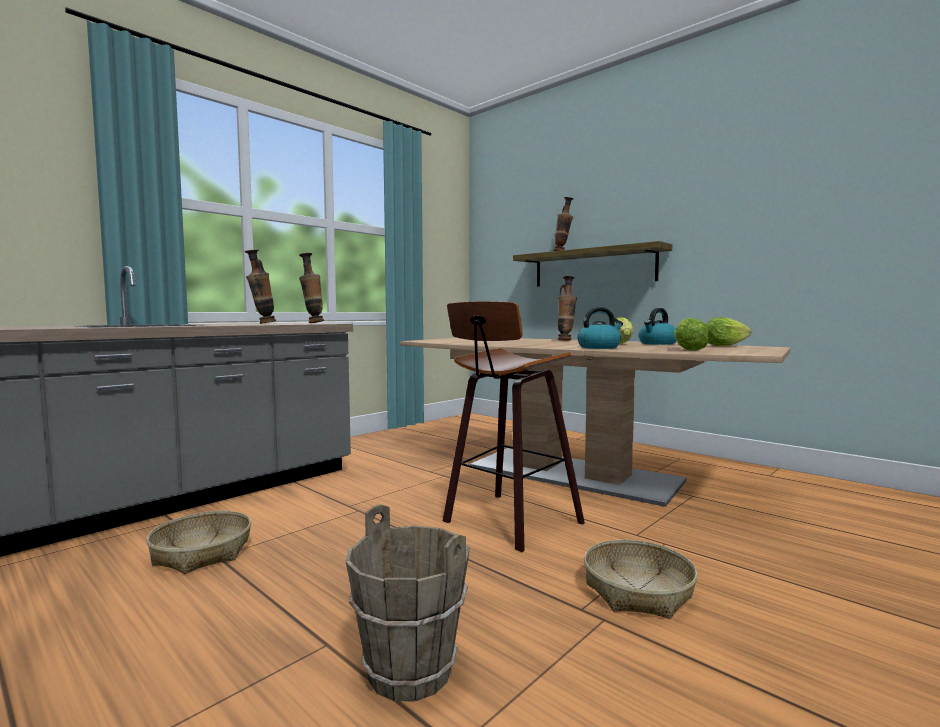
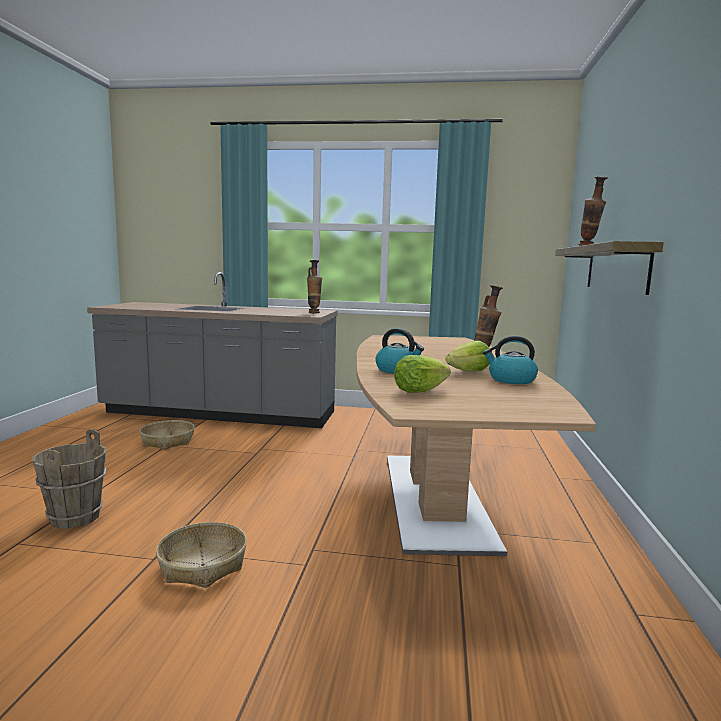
camera: 55 degrees right, 5 degrees up
vase [245,250,276,324] -> none
stool [443,301,585,552] -> none
lettuce [706,317,751,346] -> none

